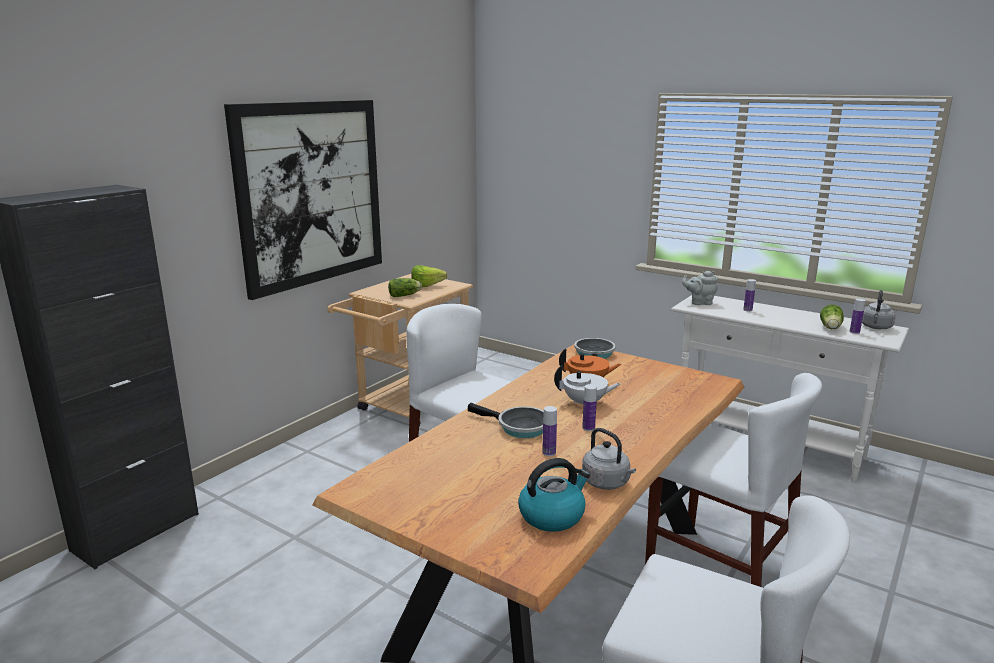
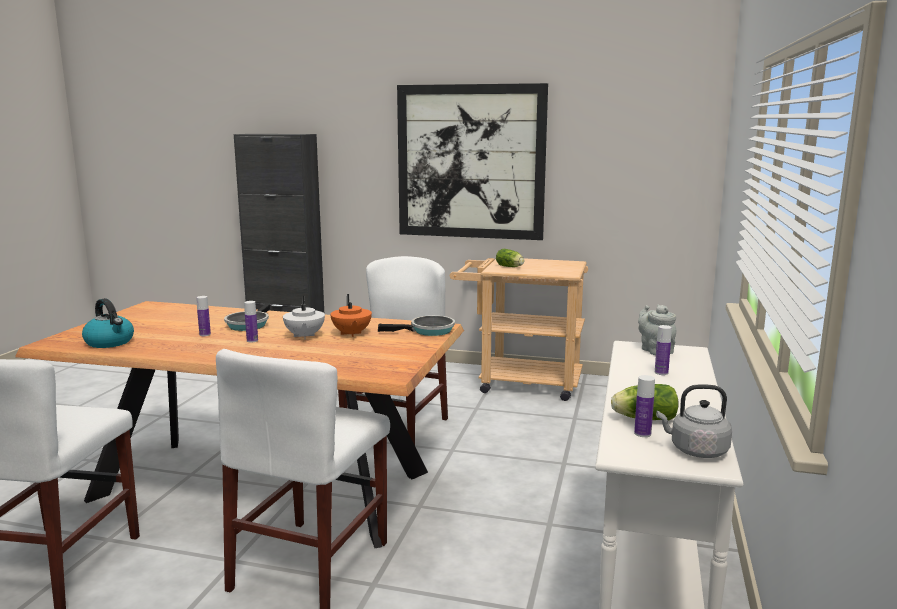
camera: 70 degrees right, 5 degrees down
lettuce [411,265,447,287] -> none
grey kettle [582,428,636,490] -> none

